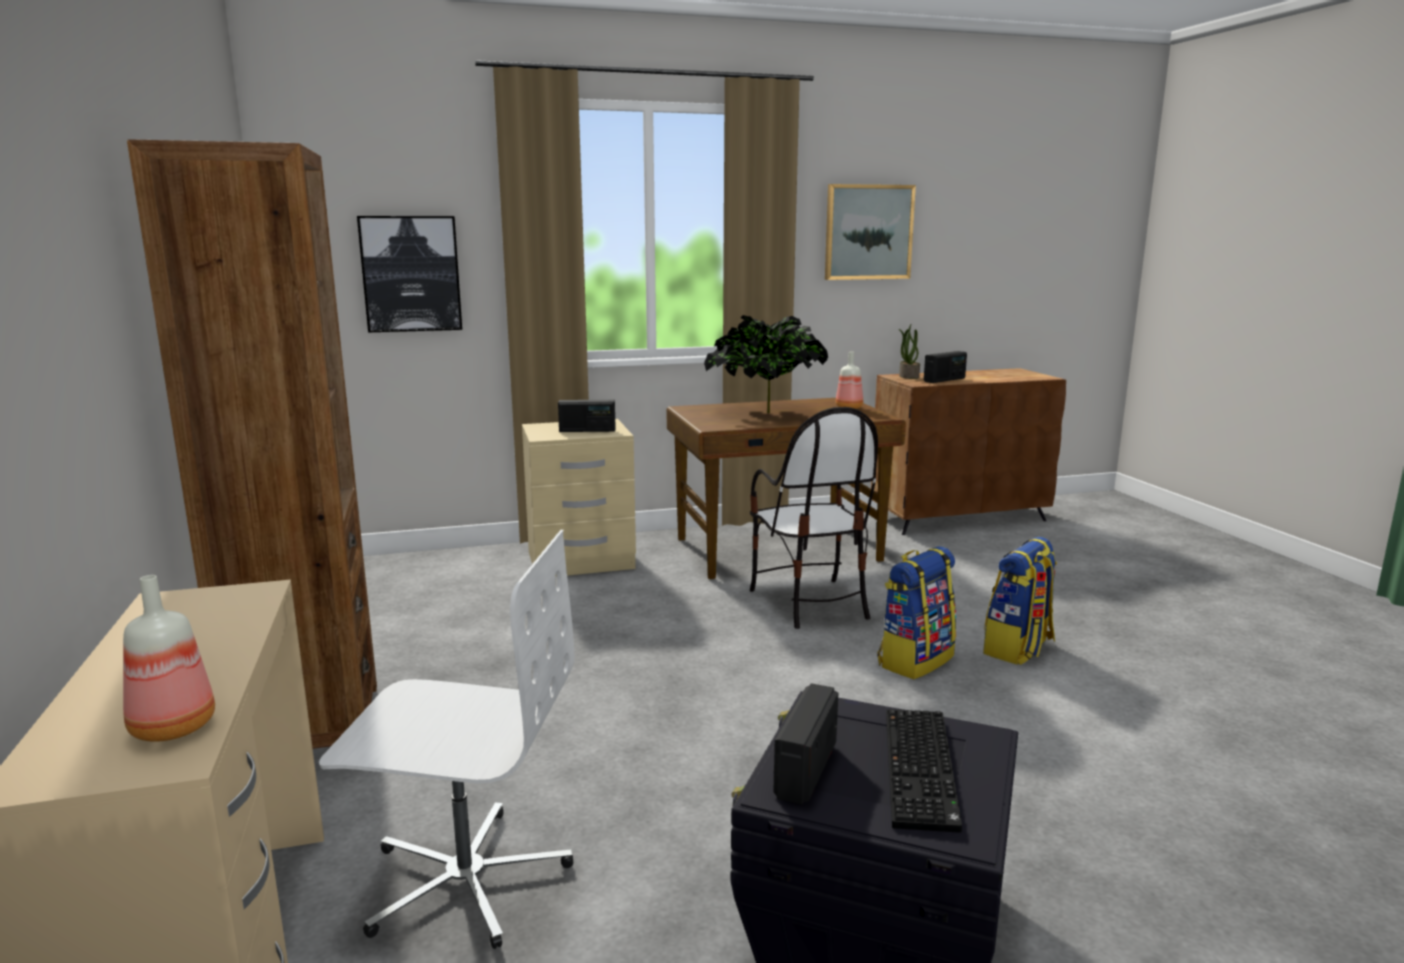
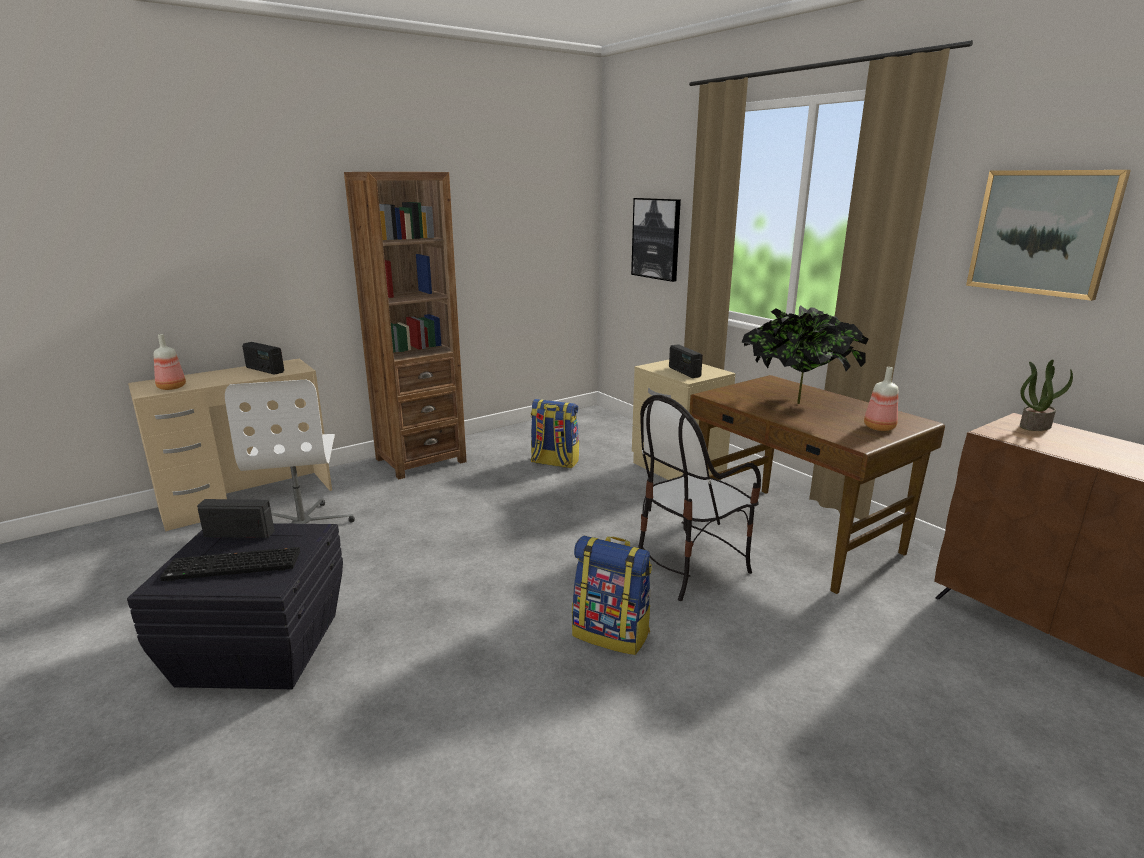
camera: 70 degrees right, 5 degrees up
radio [924,351,967,383] -> radio moved to [242,342,284,375]
backpack [983,537,1057,665] -> backpack moved to [531,399,579,469]

